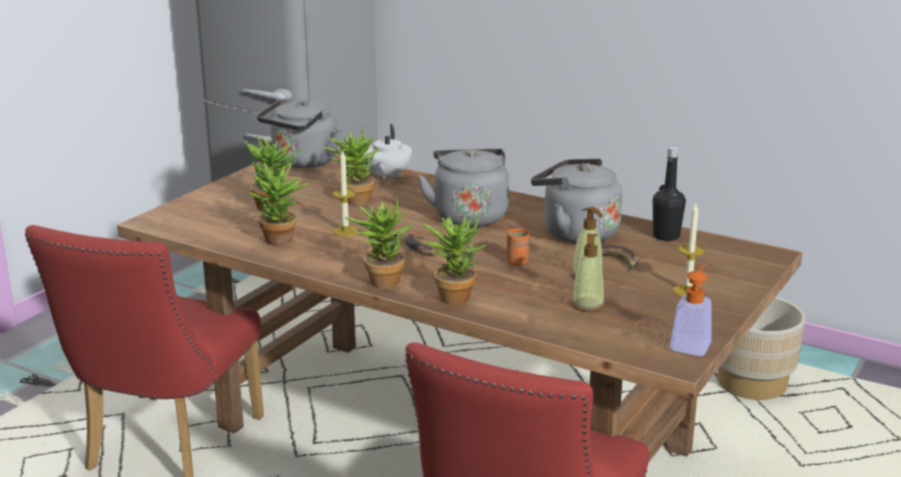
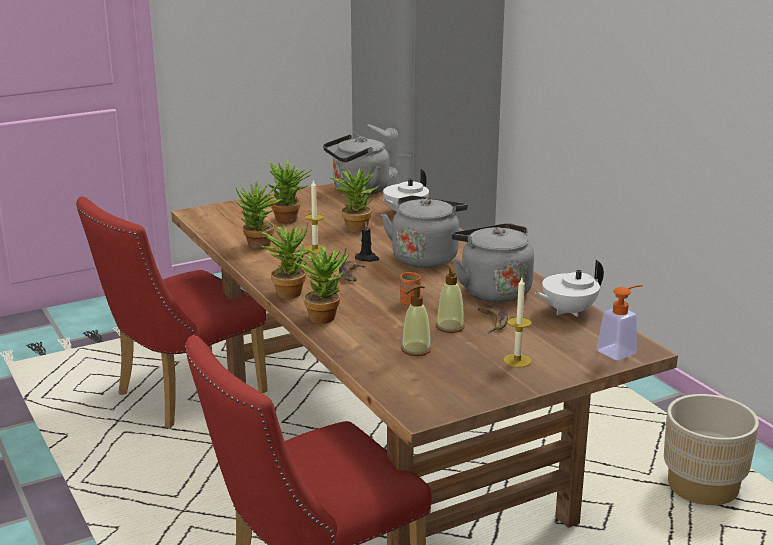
camera: 30 degrees right, 0 degrees up
black bottle [653,146,686,241] -> white teapot [534,260,604,317]
soap dispenser [670,264,711,356] -> soap dispenser moved to [597,285,643,360]
none -> black candle [355,221,379,262]

